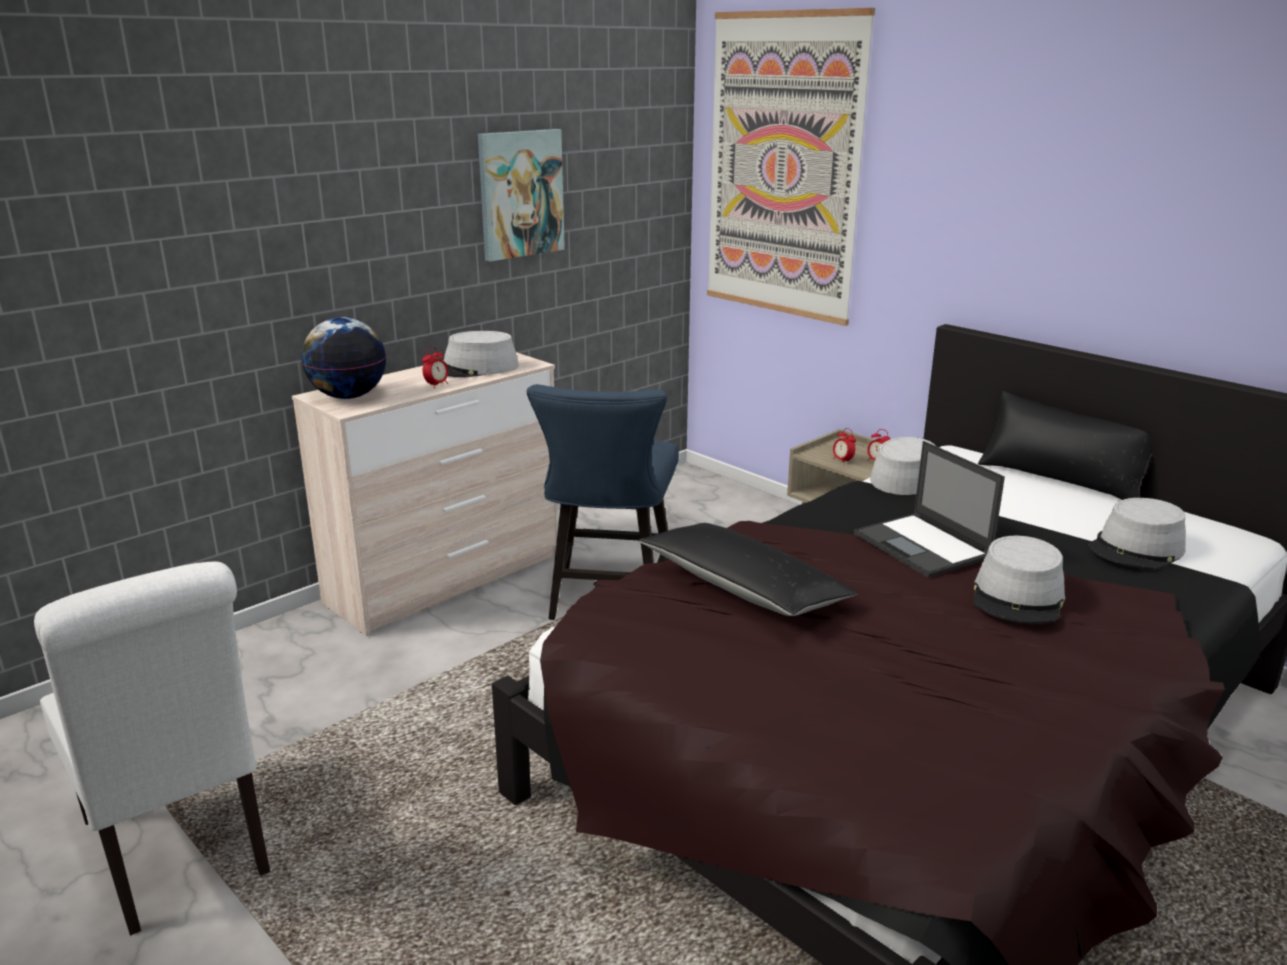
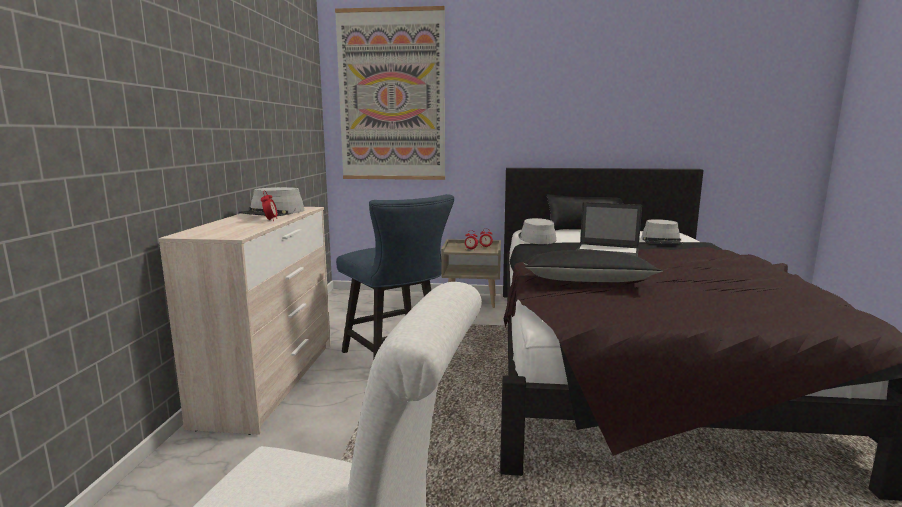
camera: 40 degrees left, 10 degrees down
globe [301,317,386,399] -> none
picture [478,129,565,262] -> none
grey hat [973,535,1065,624] -> none

